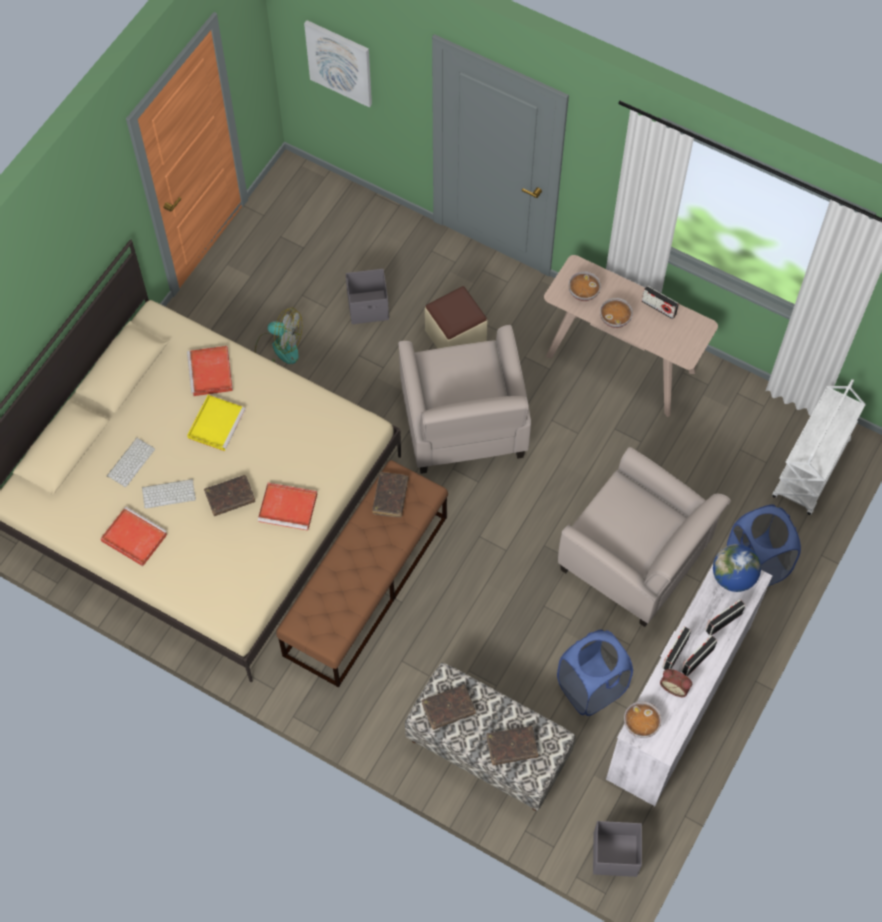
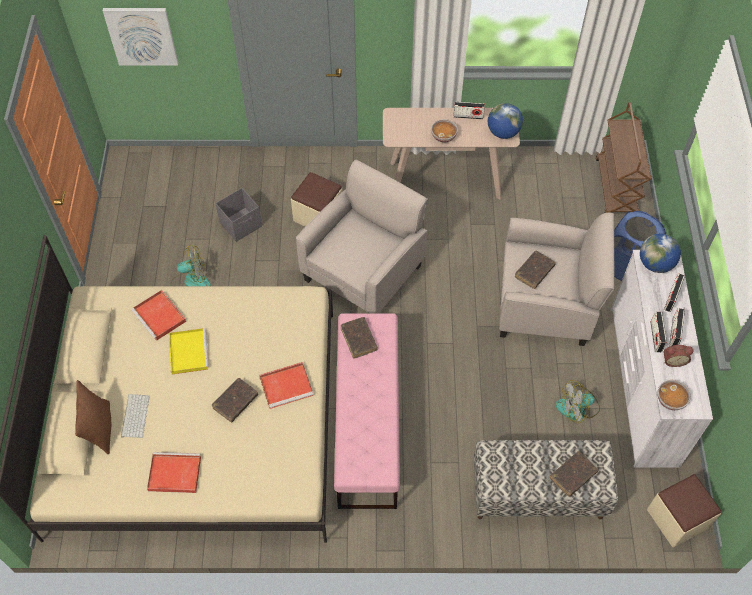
camera: 30 degrees left, 5 degrees down
keyboard [142,479,196,509] -> none
brown bench [276,460,448,688] -> pink bench [334,313,400,509]
beige armchair [398,325,531,474] -> beige armchair turned 105 degrees counterclockwise [296,160,428,314]
brown book [422,685,476,730] -> brown book moved to [515,251,556,289]
blue laundry basket [557,630,633,716] -> fan [556,380,600,423]
bowl [568,271,601,301] -> none
grey storage box [593,821,642,877] -> beige ottoman [647,474,722,548]
white cart [772,379,866,515] -> brown cart [596,102,651,213]
none -> brown pillow [75,380,111,455]
none -> globe [488,103,523,139]

